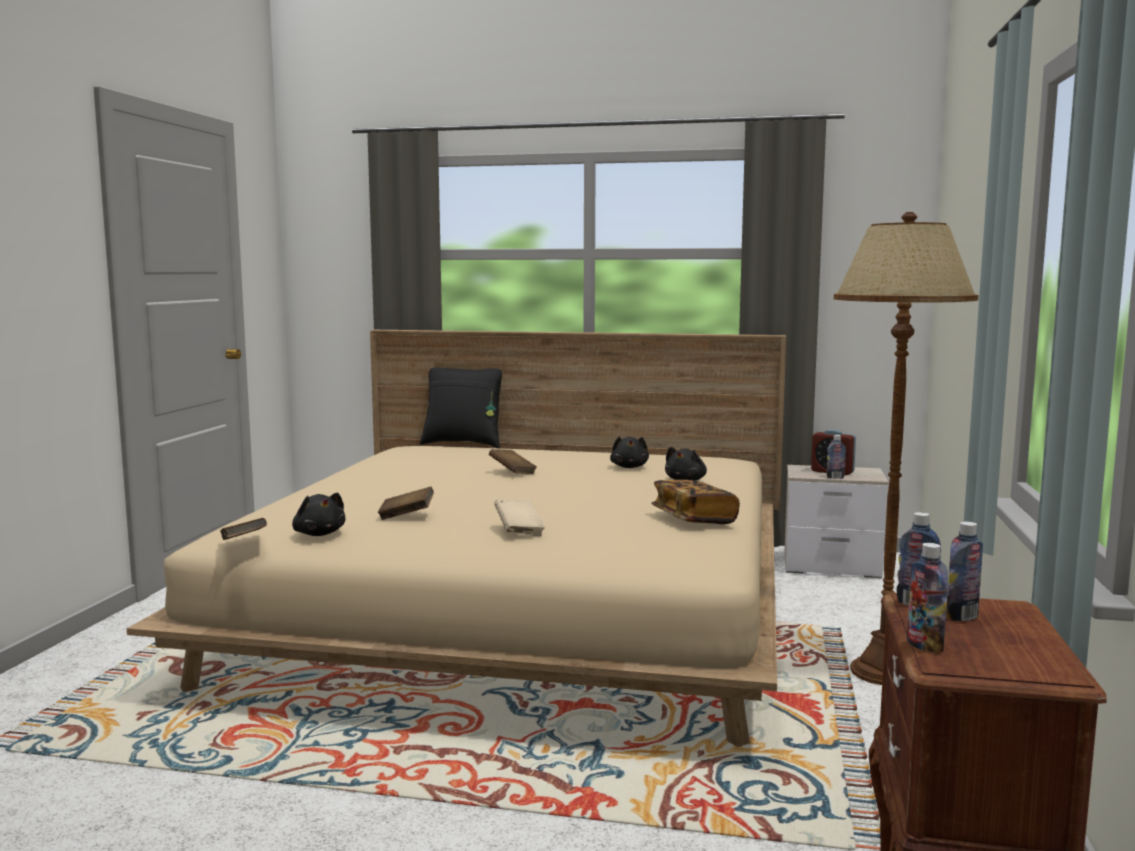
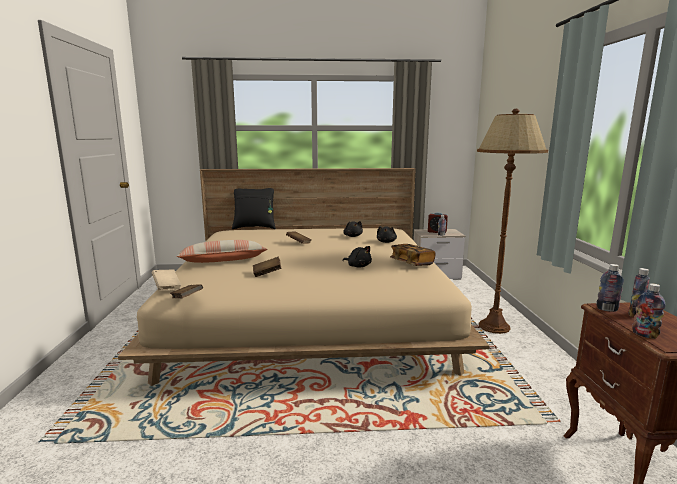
camera: 15 degrees left, 5 degrees up
black plush toy [292,493,345,536] -> black plush toy moved to [343,246,372,268]
beige book [494,499,545,536] -> beige book moved to [152,270,181,291]
none -> pillow [177,240,268,263]

